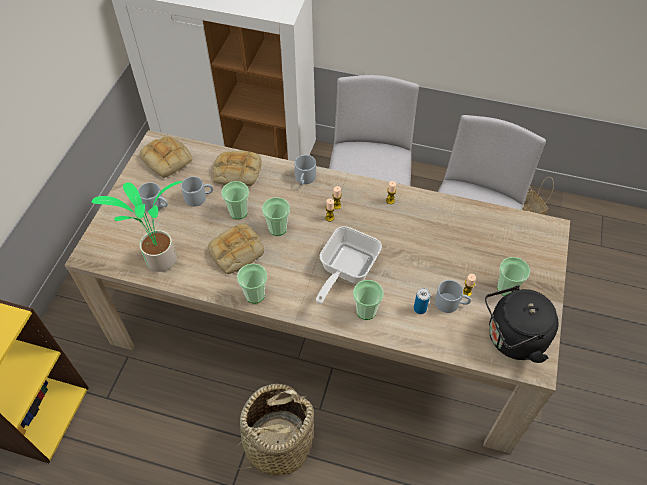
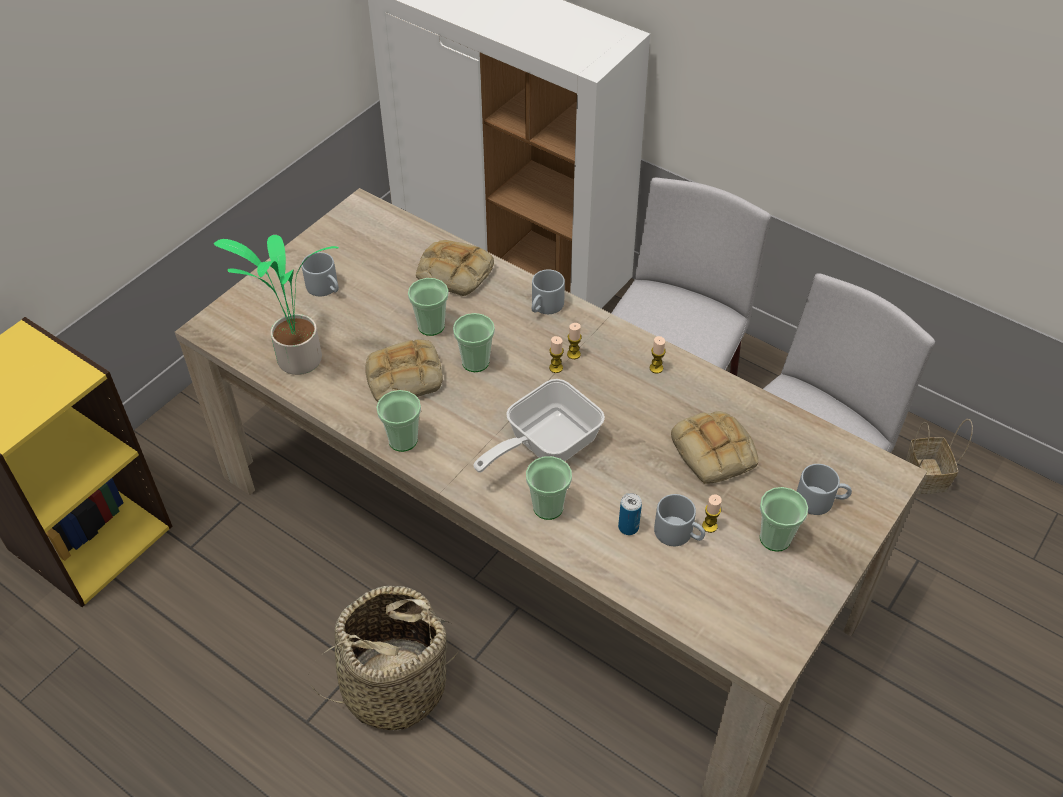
camera: 20 degrees right, 5 degrees down
bread [140,136,193,178] -> bread moved to [671,411,758,484]
grey mug [181,176,213,207] -> grey mug moved to [796,464,852,515]
black kettle [485,286,558,363] -> none

